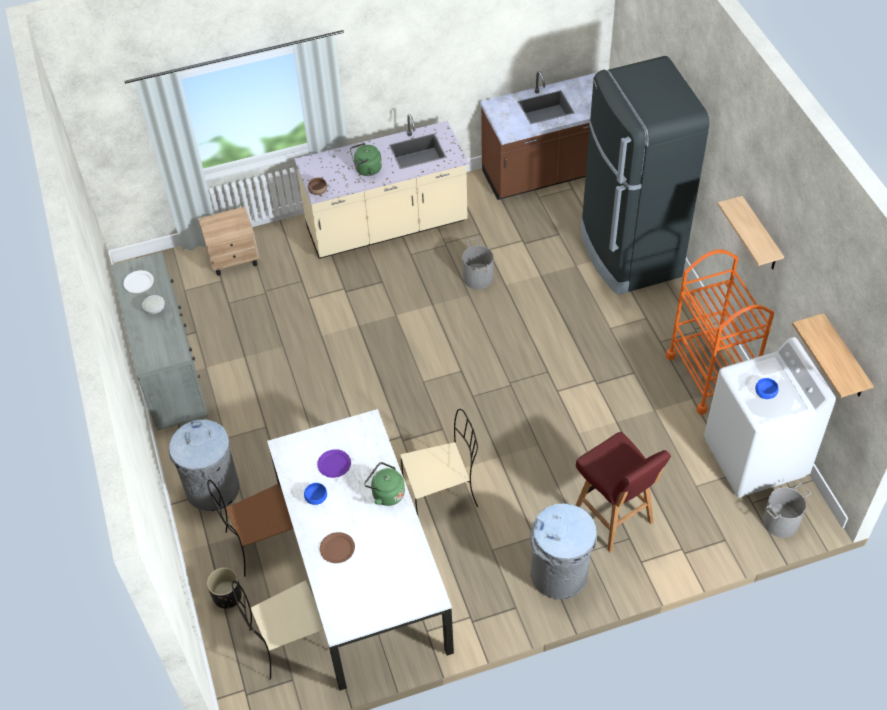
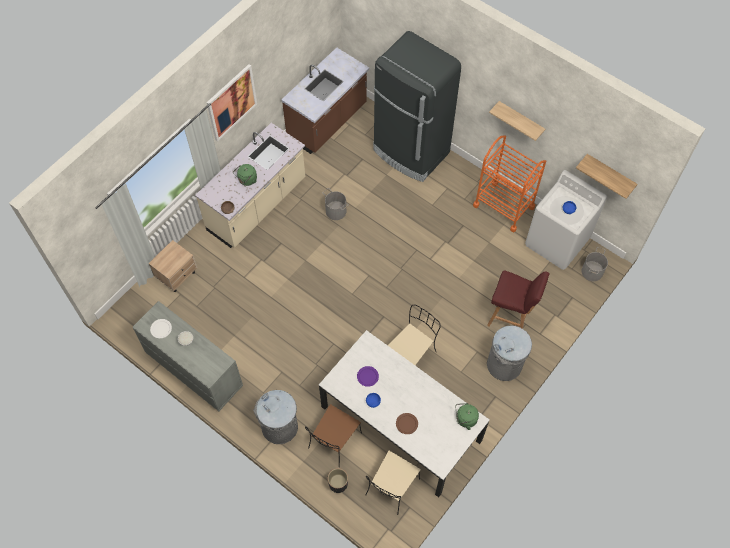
camera: 35 degrees left, 10 degrees up
green kettle [364,462,405,506] -> green kettle moved to [455,403,479,430]
none -> picture [207,64,257,142]

